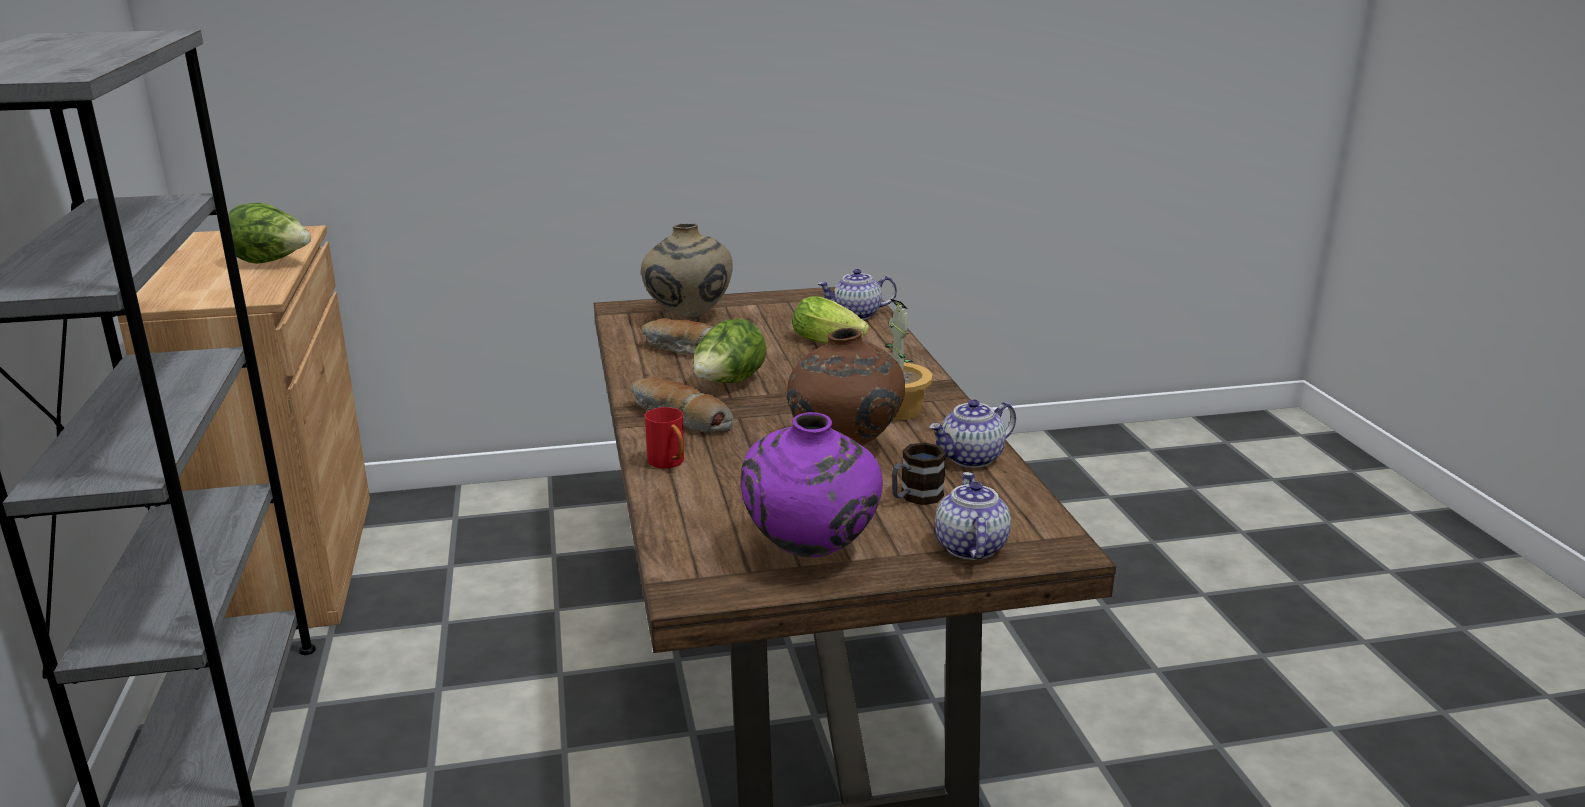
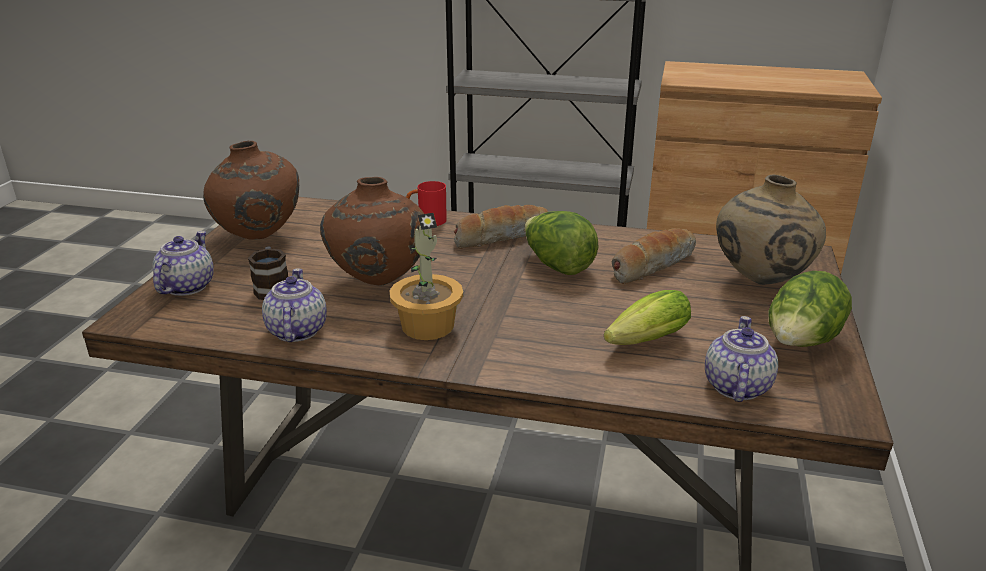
camera: 115 degrees right, 5 degrees up
lettuce [228,203,311,264] -> lettuce moved to [768,271,852,347]
purple vase [741,412,883,558] -> brown vase [203,141,299,240]
teapot [935,472,1011,560] -> teapot turned 105 degrees counterclockwise [152,231,214,296]

